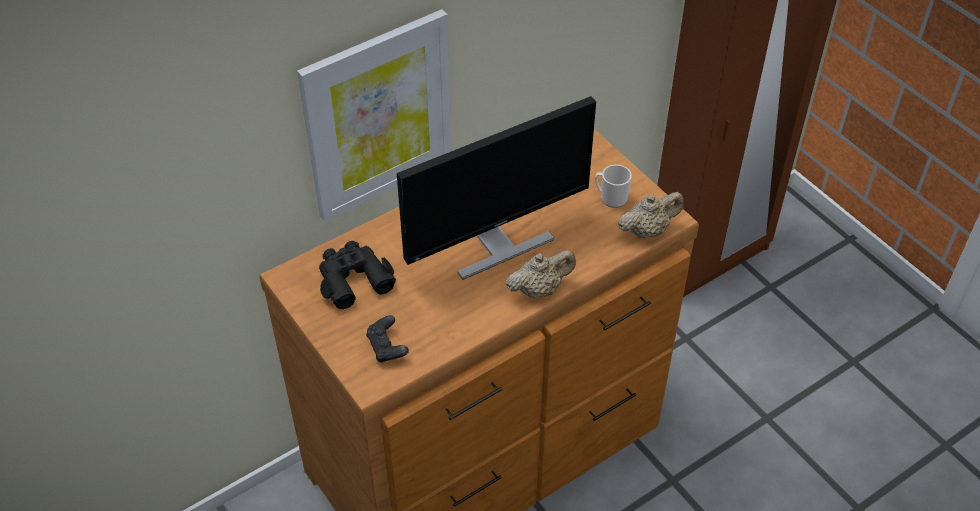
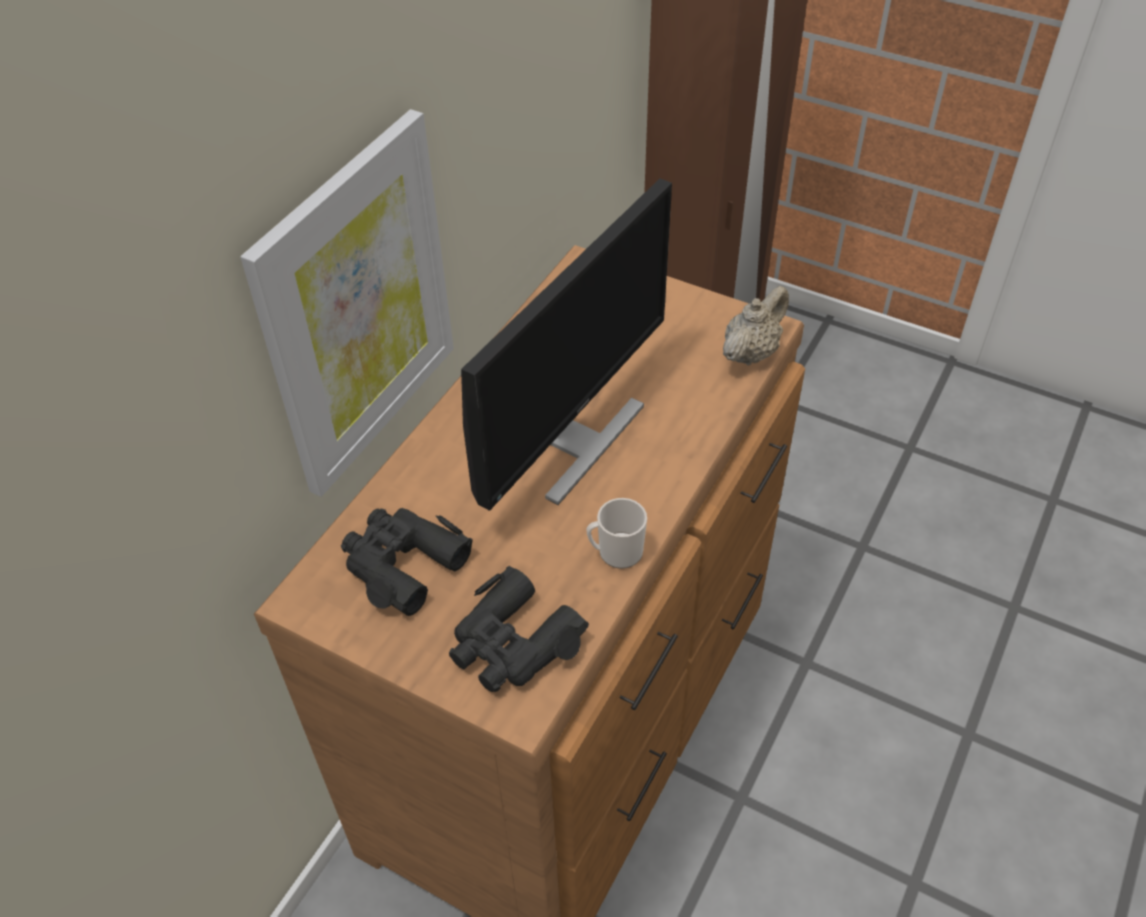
camera: 25 degrees left, 0 degrees up
black game controller [366,315,409,362] -> black binoculars [449,565,589,692]
beige teapot [506,250,576,298] -> none
mug [595,164,632,208] -> mug moved to [587,498,647,569]

